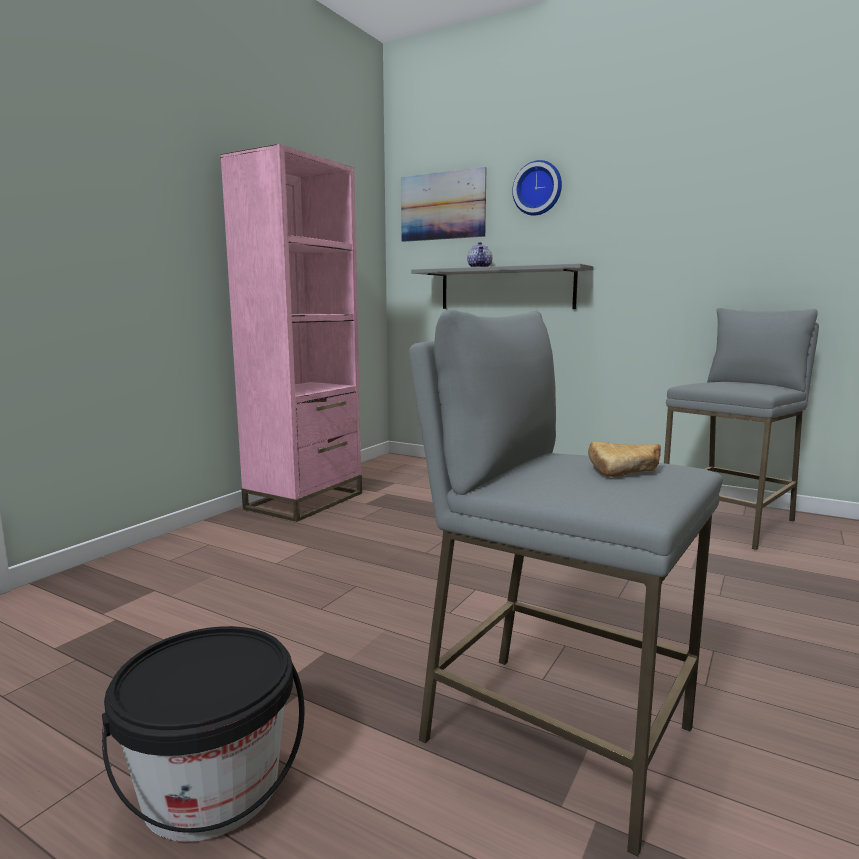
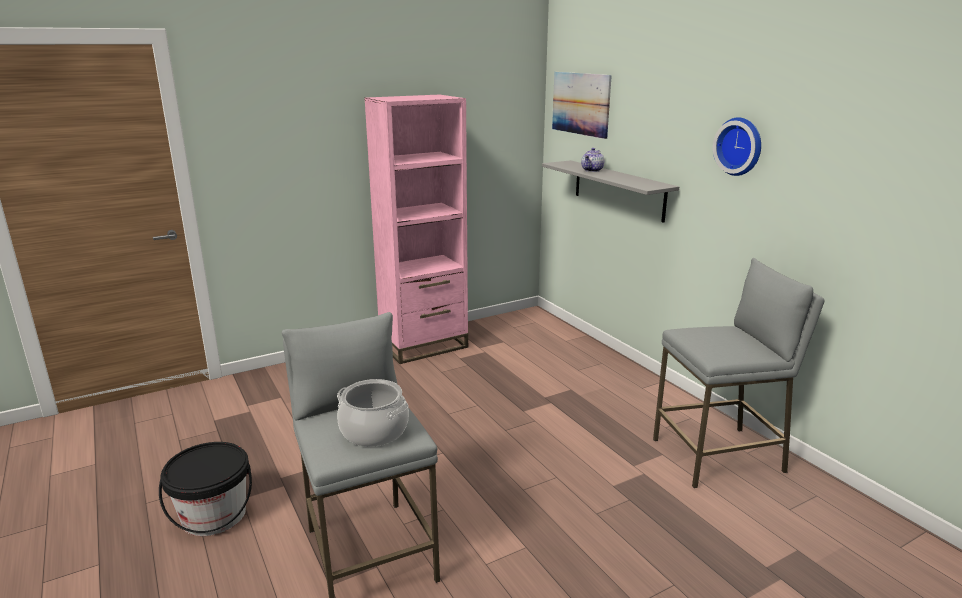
camera: 30 degrees right, 10 degrees up
wall clock [512,160,562,216] -> wall clock moved to [713,117,761,176]
bread [588,441,661,477] -> cooking pot [337,379,409,447]

